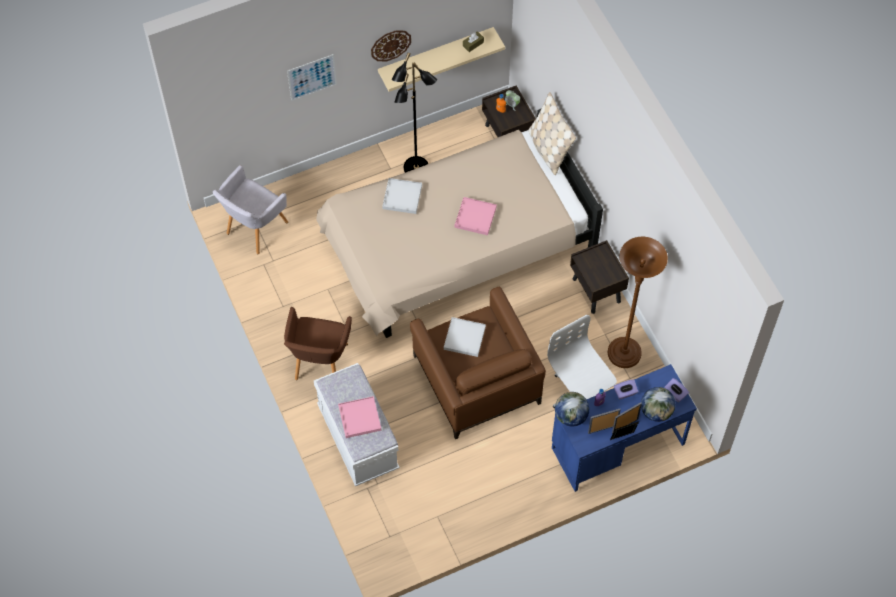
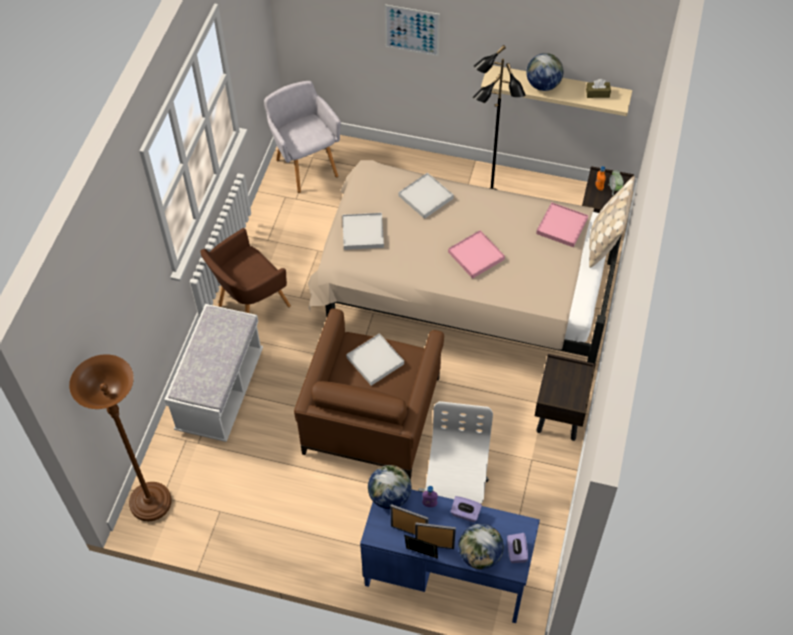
camera: 40 degrees right, 5 degrees down
grey armchair [213,165,288,254] -> grey armchair turned 75 degrees clockwise [264,81,341,193]
pink tray [338,396,381,438] -> pink tray moved to [536,202,588,247]
wall clock [371,30,411,61] -> none
brown floor lamp [608,237,668,368] -> brown floor lamp moved to [69,354,172,521]
none -> white tray [342,213,384,250]
none -> globe [526,53,564,91]

